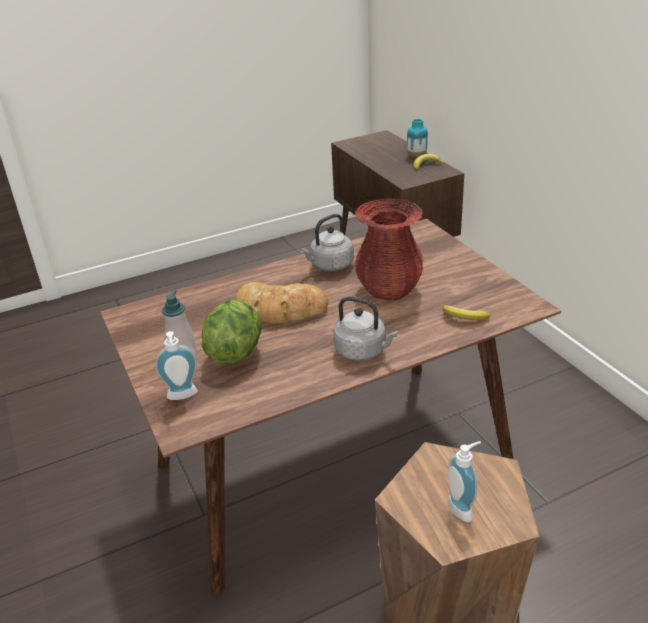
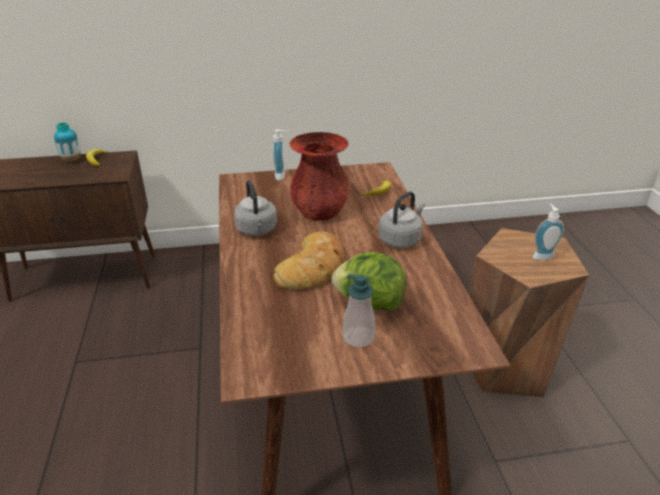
camera: 75 degrees left, 0 degrees up
soap dispenser [155,331,198,400] -> soap dispenser moved to [273,129,288,181]

